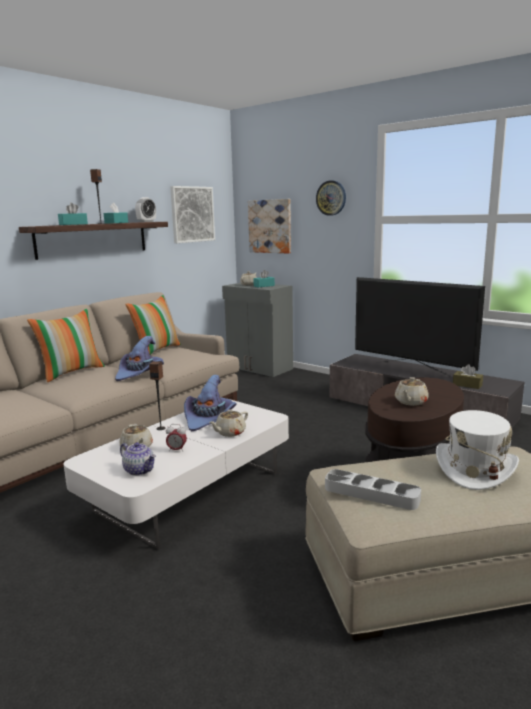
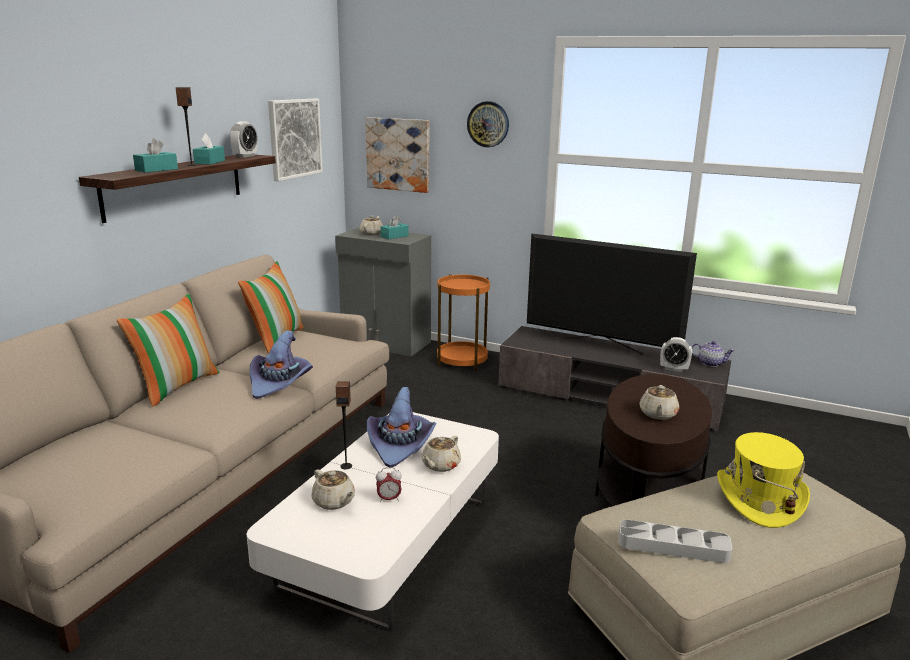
camera: 15 degrees left, 5 degrees up
teapot [120,442,156,476] -> teapot moved to [692,341,735,367]
white hat [436,410,519,490] -> yellow hat [717,432,810,528]
brown tissue box [453,364,483,389] -> alarm clock [660,337,692,372]
none -> orange side table [437,274,490,371]

